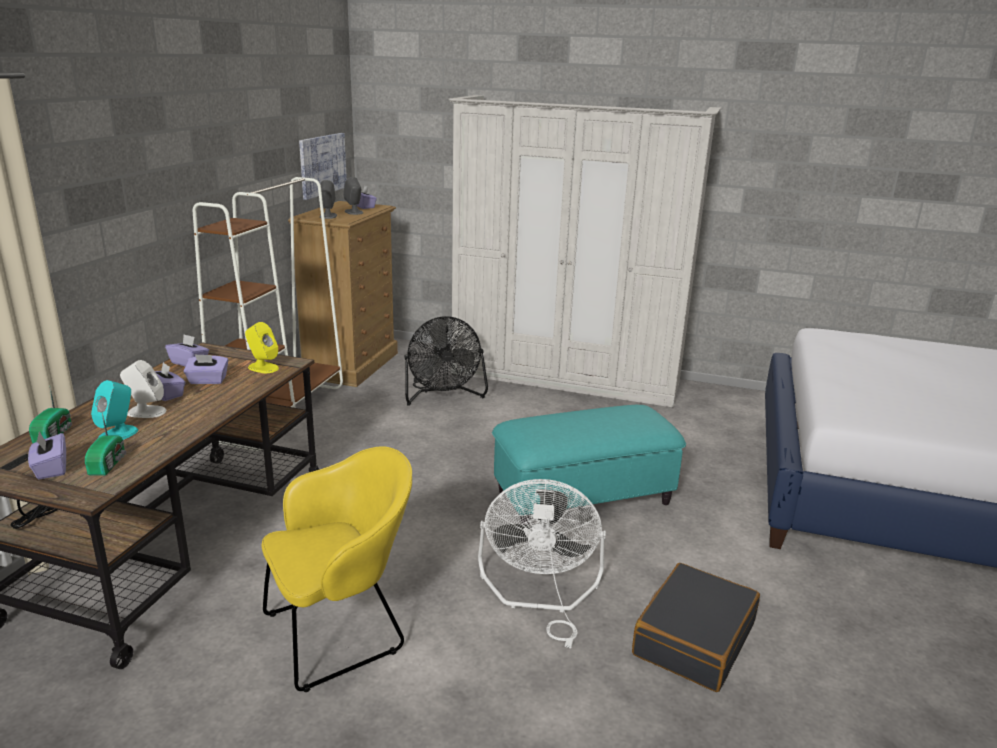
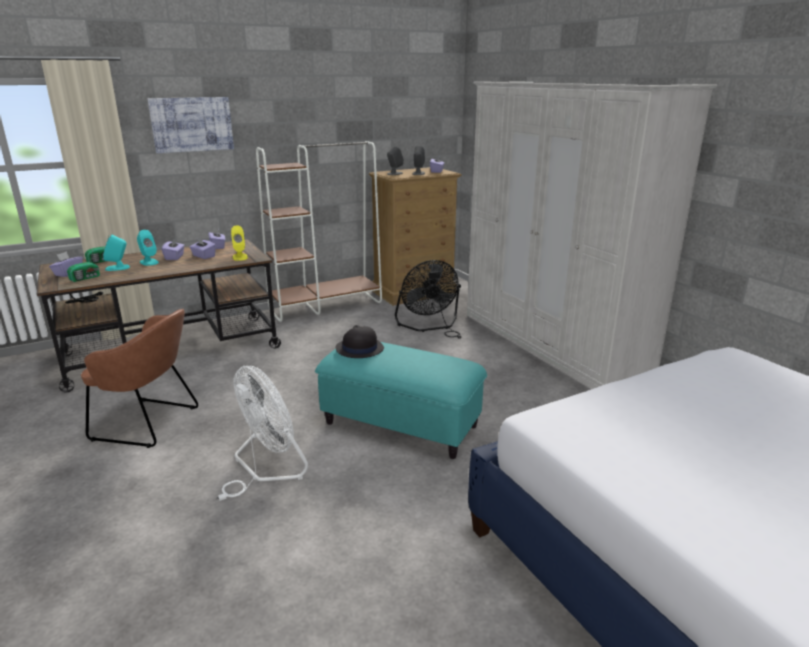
camera: 45 degrees right, 0 degrees up
white speaker [120,360,166,418] -> turquoise speaker [137,230,159,266]
yellow armchair [262,446,412,692] -> brown armchair [81,309,198,448]
picture [299,133,347,200] -> picture moved to [147,97,234,153]
black fan [405,316,488,406] -> black fan turned 135 degrees clockwise [395,260,461,338]
black suitcase [632,563,760,692] -> none
none -> black hat [336,325,384,358]

